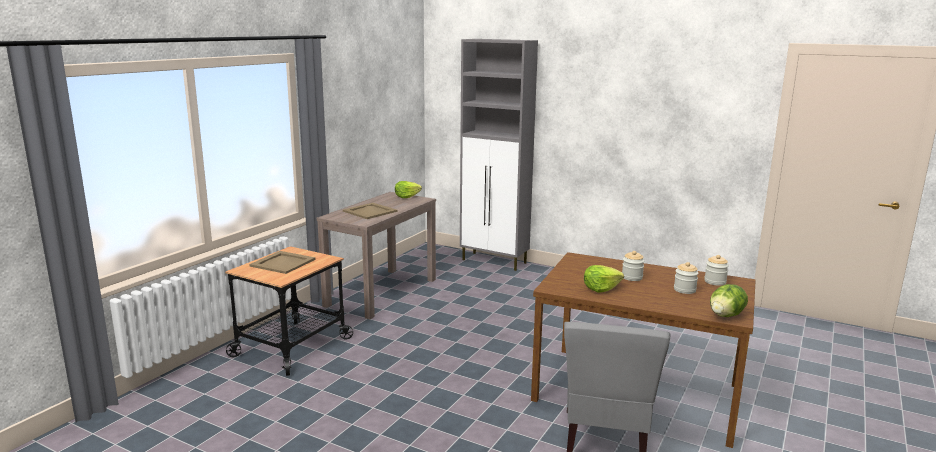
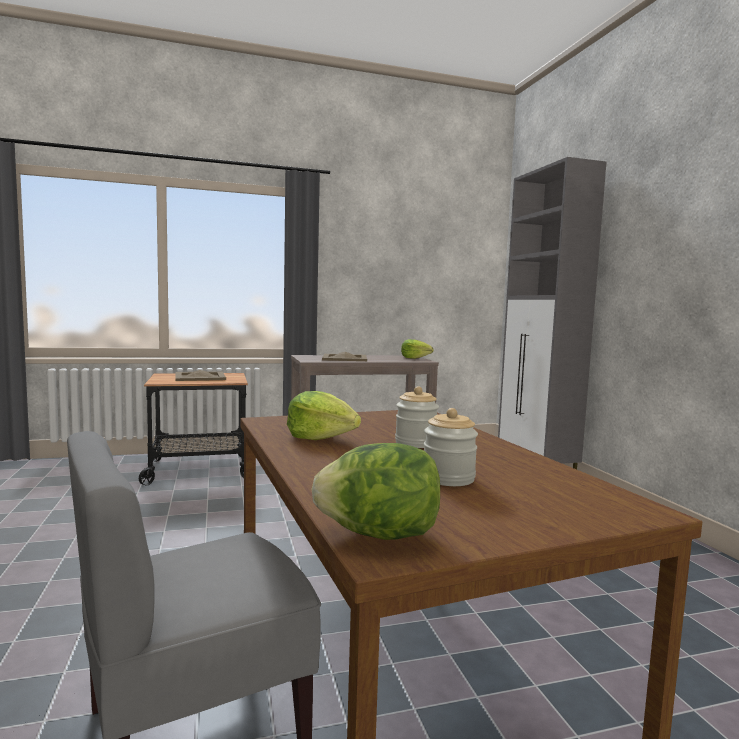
camera: 45 degrees right, 10 degrees down
jar [704,255,729,286] -> none

